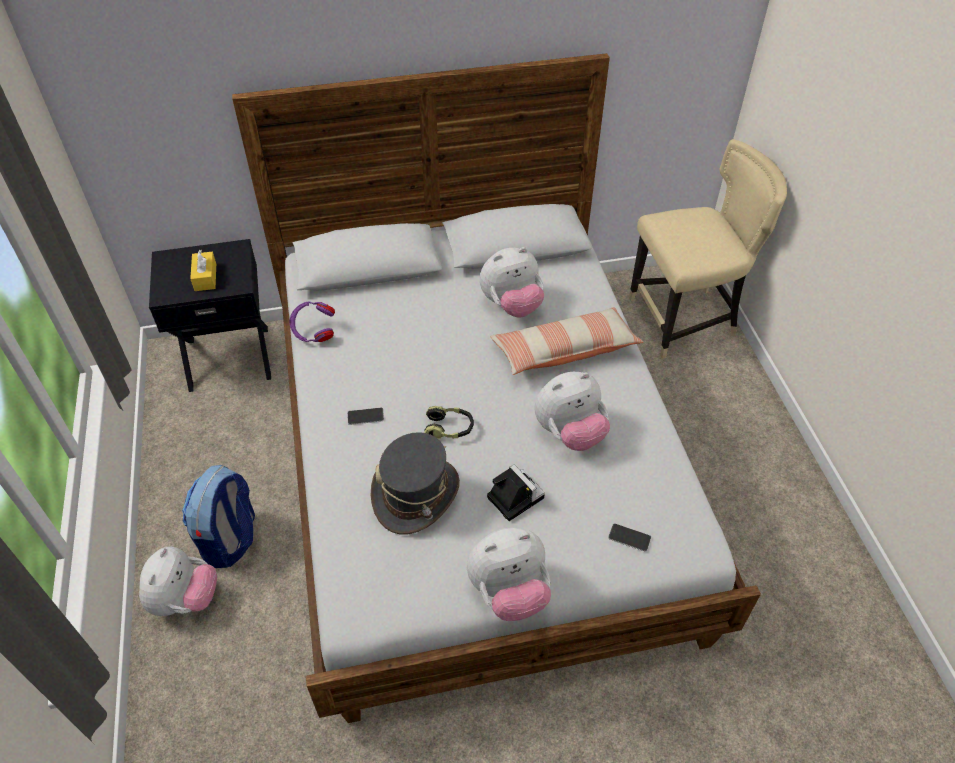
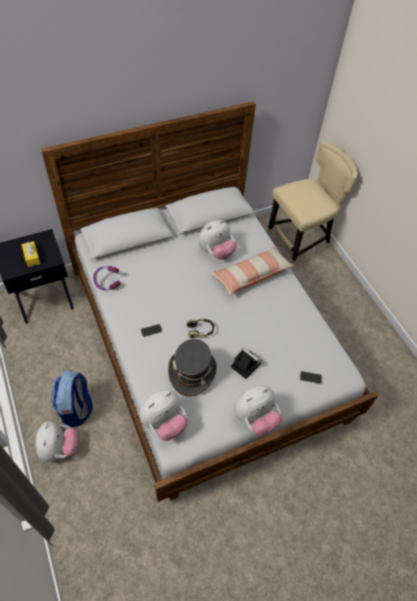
camera: 15 degrees left, 5 degrees up
plush toy [534,372,610,451] -> plush toy moved to [139,389,188,441]

